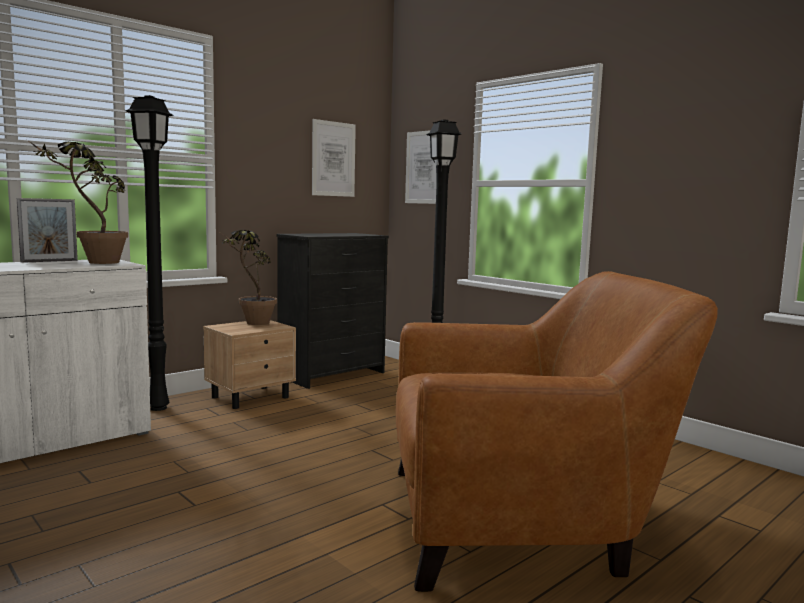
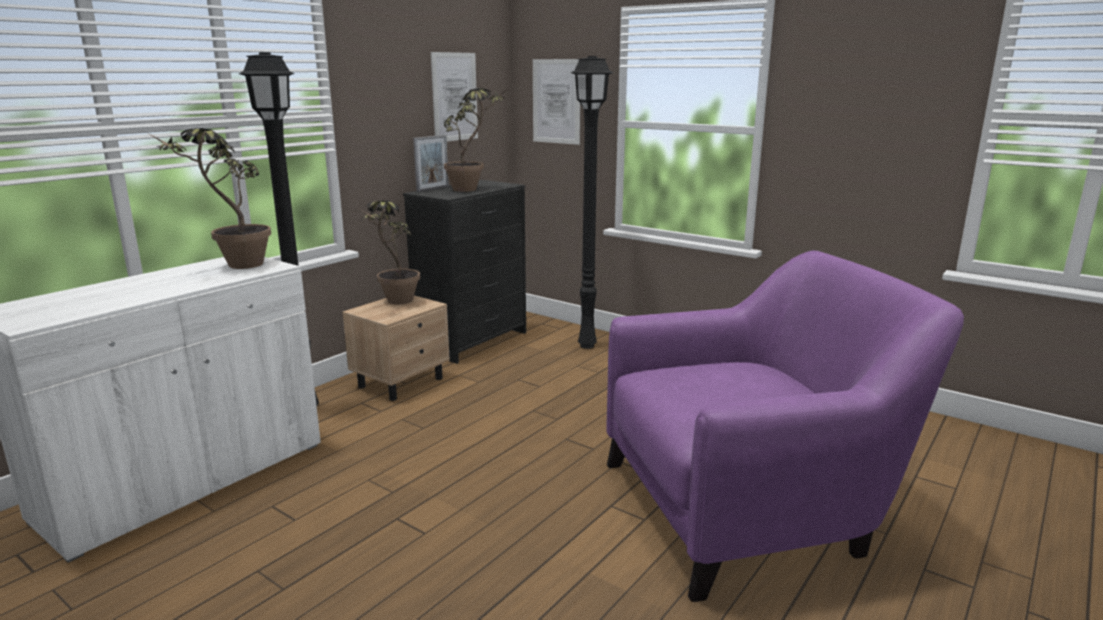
camera: 10 degrees left, 10 degrees up
picture frame [17,198,78,263] -> picture frame moved to [413,135,449,192]
brown armchair [396,271,718,592] -> purple armchair [606,251,964,602]
none -> potted plant [444,88,505,192]

